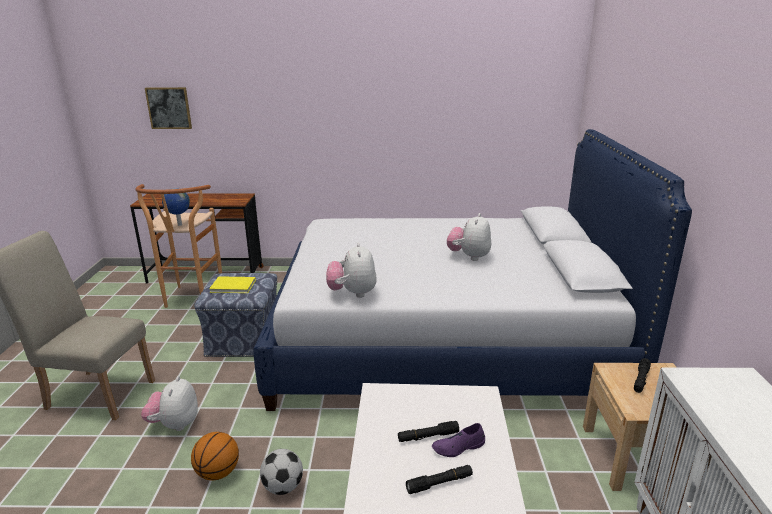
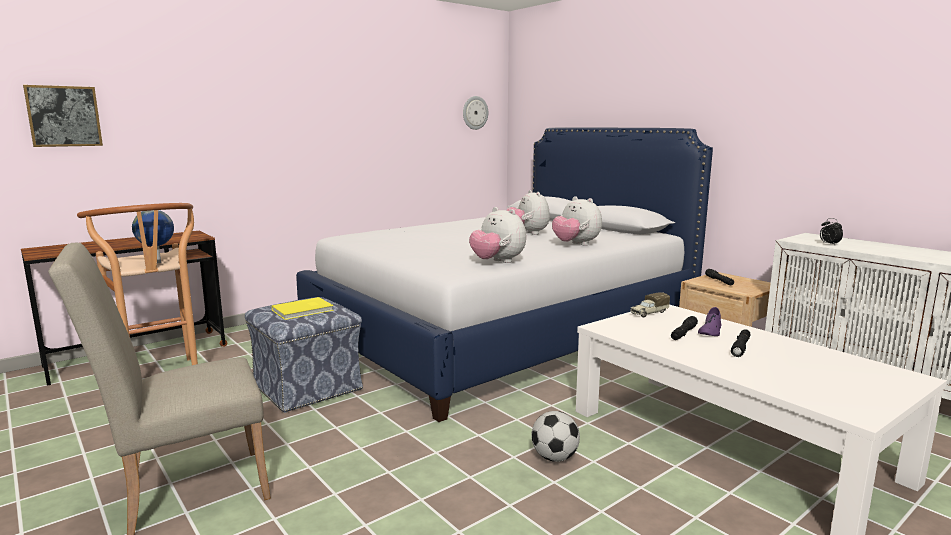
camera: 40 degrees left, 10 degrees down
plush toy [141,376,198,431] -> plush toy moved to [552,196,602,246]
basketball [191,432,239,480] -> none
none -> wall clock [463,96,488,130]
none -> toy truck [630,292,670,317]
none -> alarm clock [820,218,843,245]

